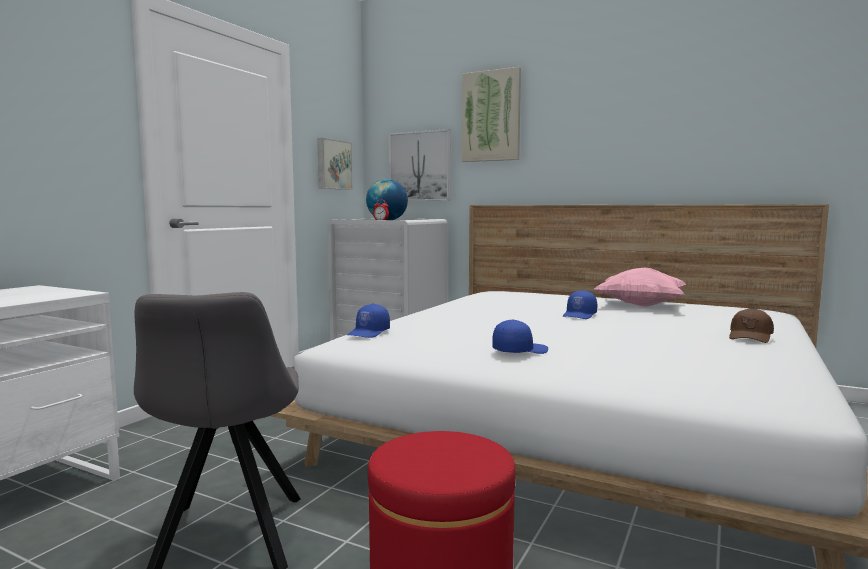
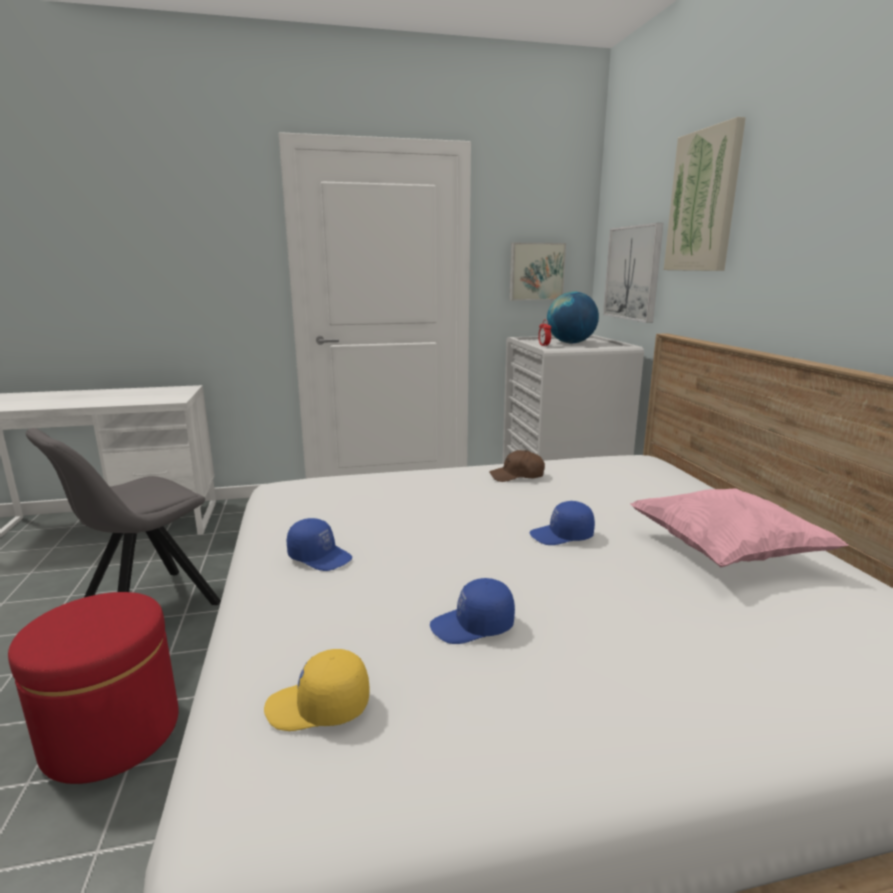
camera: 50 degrees right, 10 degrees up
blue cap [347,304,390,338] -> blue cap moved to [430,578,515,644]
brown cap [729,308,774,343] -> brown cap moved to [489,450,545,482]
none -> yellow cap [264,649,369,731]

